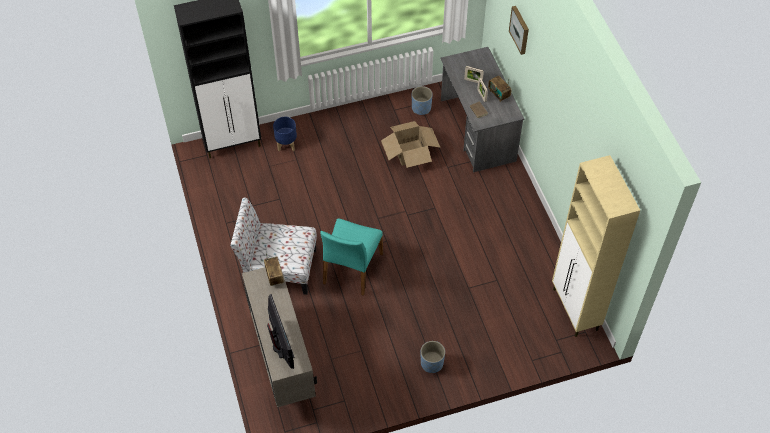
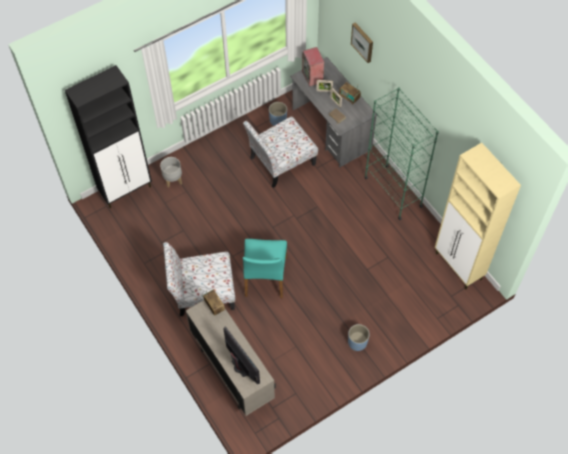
camera: 15 degrees left, 5 degrees up
blue planter [273,117,297,151] -> grey planter [160,157,182,188]
cardboard box [381,121,441,168] -> chair [243,117,318,188]
none -> speaker [302,47,324,87]
none -> green bookcase [365,88,439,220]

